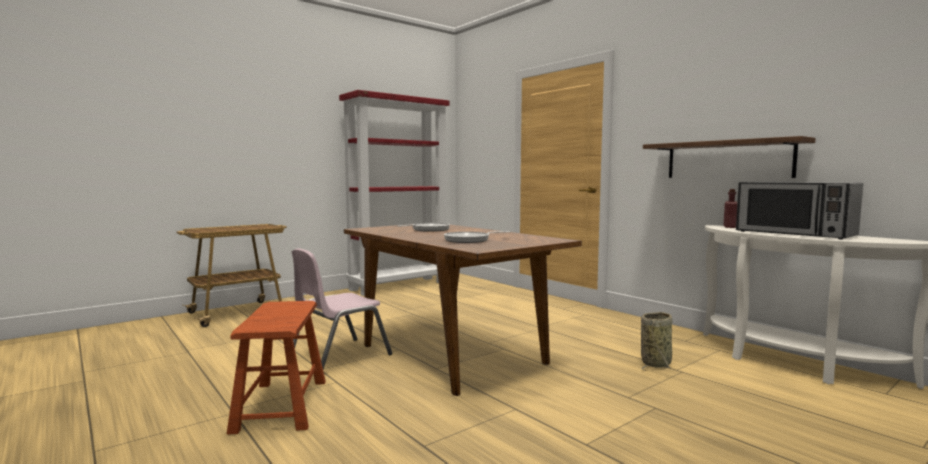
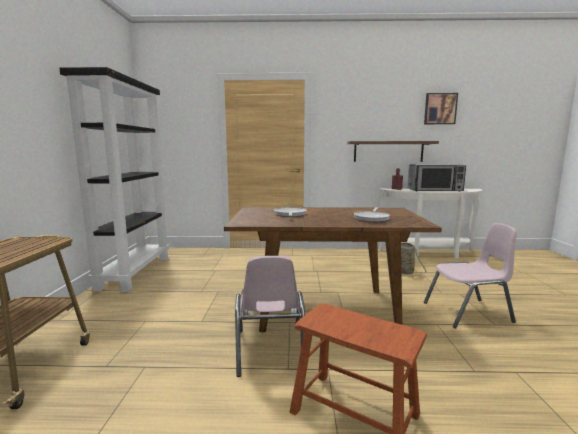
camera: 50 degrees left, 5 degrees up
red bookcase [339,90,450,296] -> black bookcase [59,67,169,292]
none -> picture [424,93,458,124]
none -> pink chair [424,223,517,329]

